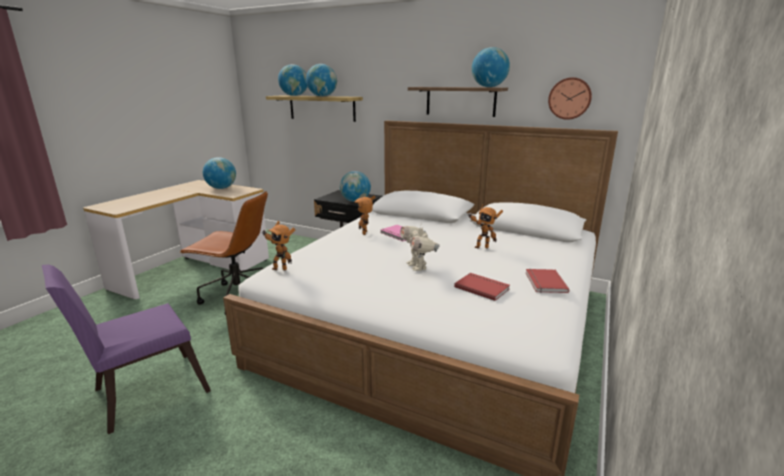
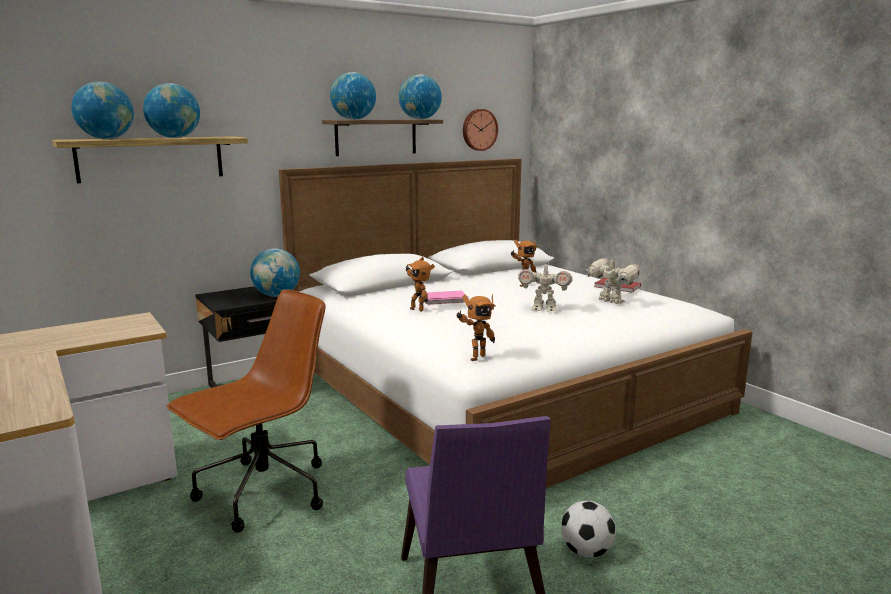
camera: 60 degrees left, 5 degrees down
globe [203,157,236,189] -> globe moved to [330,72,376,120]
red book [454,273,510,301] -> toy robot [585,258,640,304]
none -> football [561,501,616,558]

